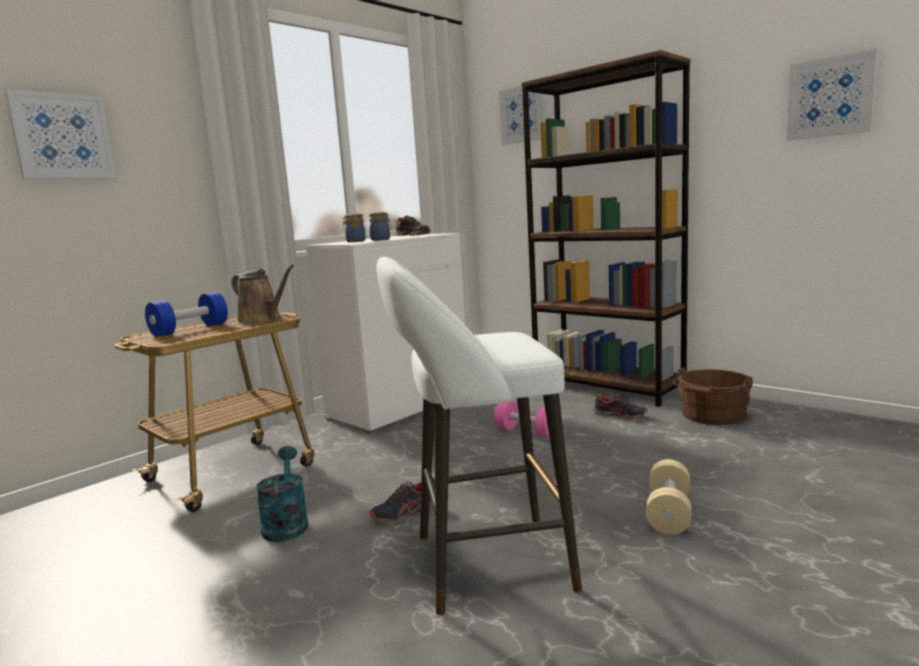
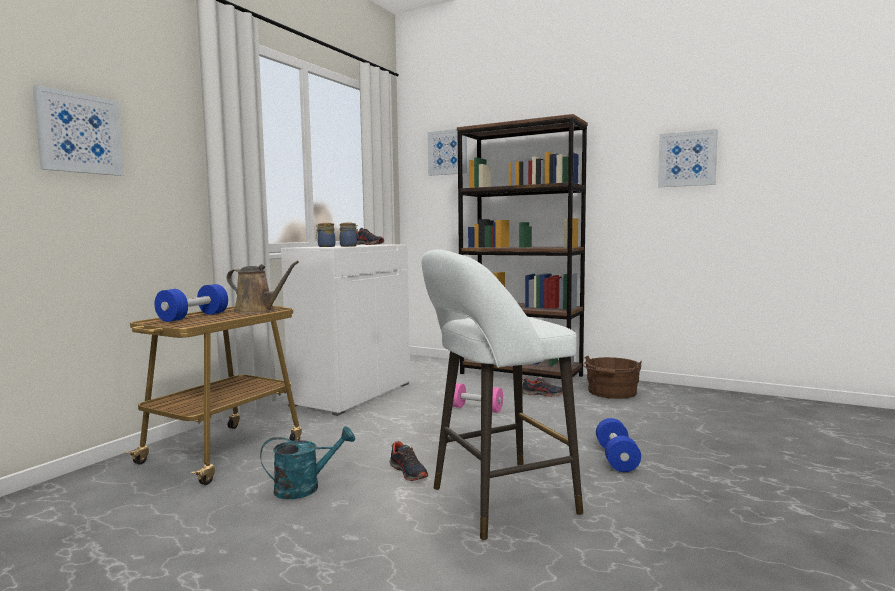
camera: 15 degrees left, 5 degrees down
turquoise watering can [256,446,308,542] -> turquoise watering can turned 90 degrees clockwise [260,426,355,499]
shoe [370,481,433,523] -> shoe turned 75 degrees counterclockwise [390,441,428,481]
beige dumbbell [646,459,691,535] -> blue dumbbell [596,418,641,472]

